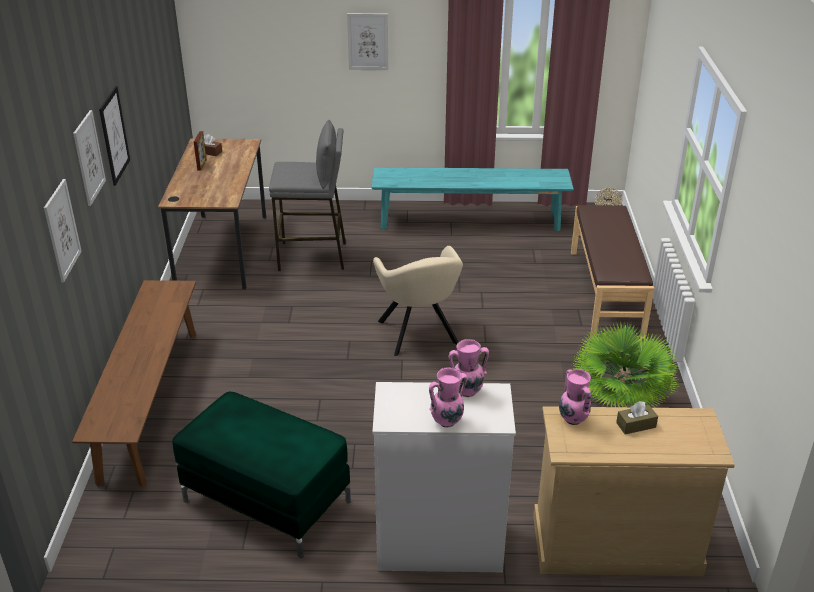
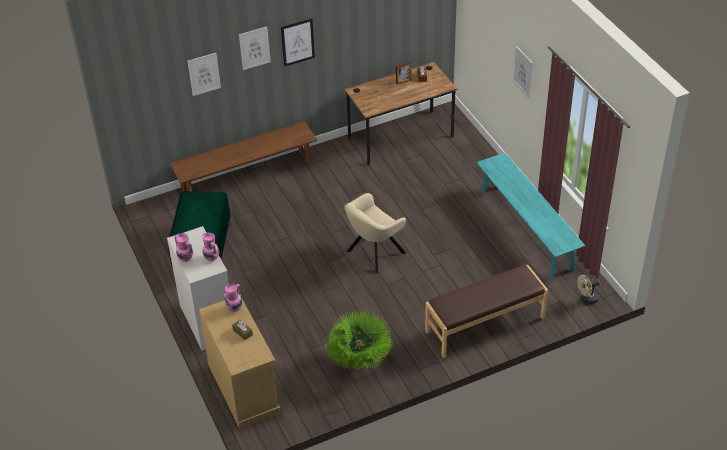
camera: 65 degrees right, 10 degrees up
grey stool [269,120,346,271] -> none

